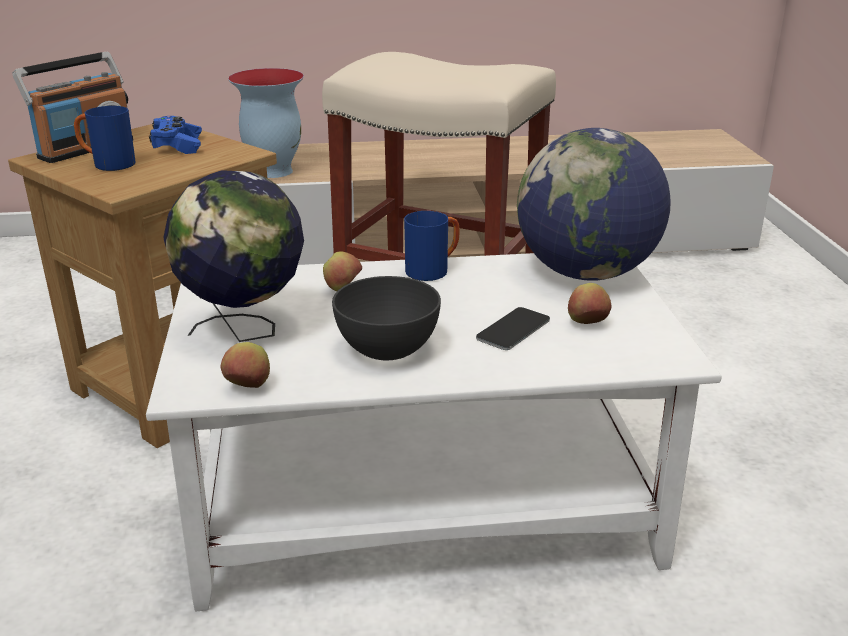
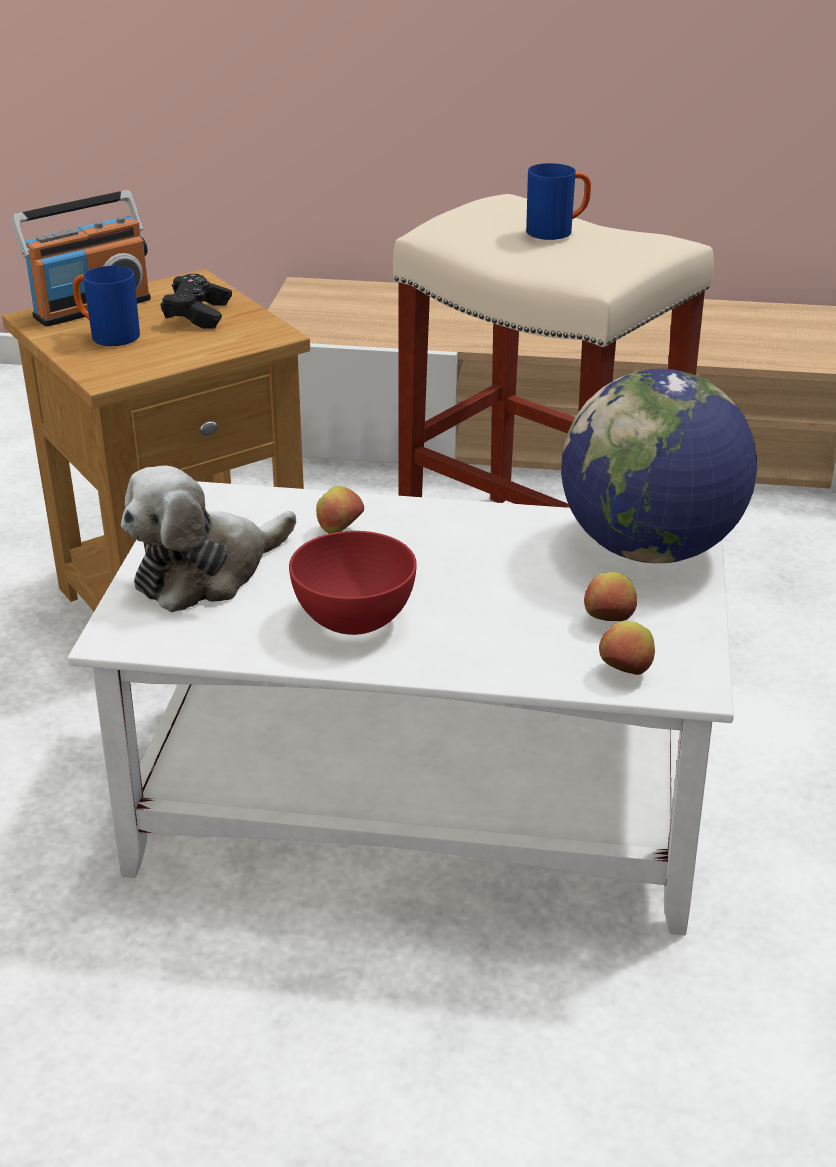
camera: 15 degrees right, 5 degrees up
blue game controller [149,116,202,154] -> black game controller [160,274,232,329]
globe [163,170,304,342] -> plush toy [121,466,296,612]
apple [220,342,270,388] -> apple moved to [599,621,655,675]
vase [228,68,304,178] -> none
grey bowl [332,276,441,360] -> red bowl [289,531,417,635]
blue mug [404,211,460,281] -> blue mug moved to [526,163,591,240]
phone [476,307,550,350] -> none

